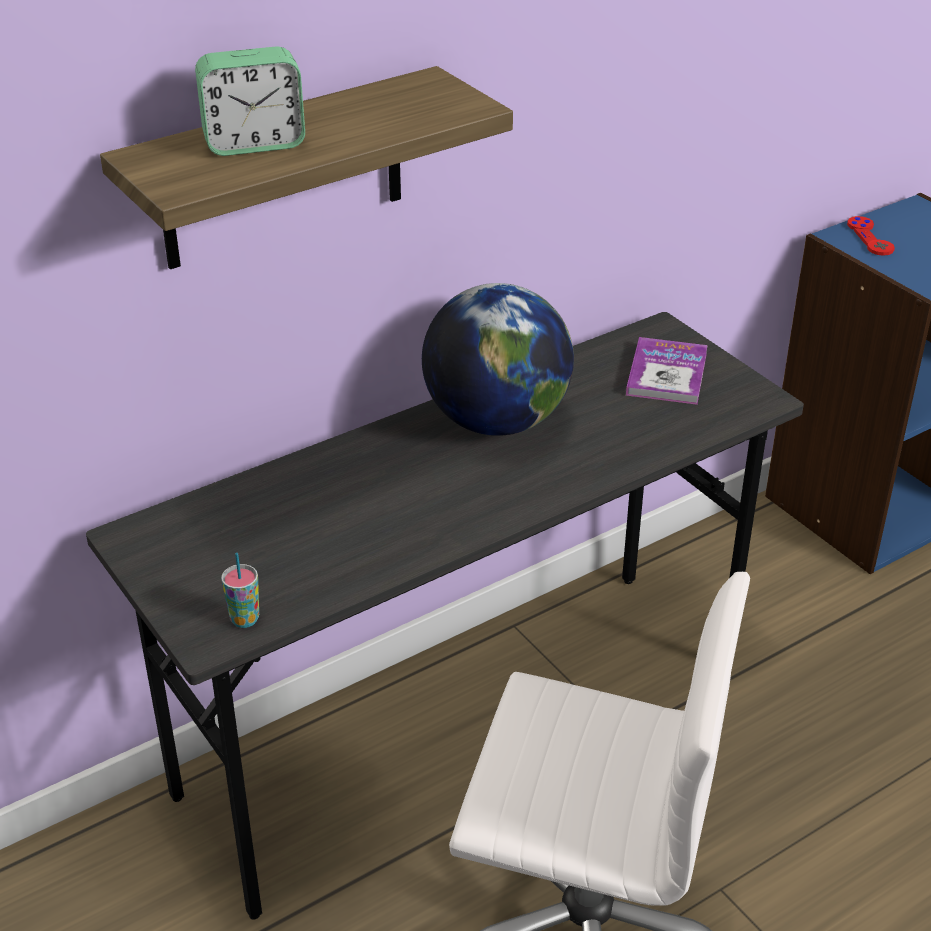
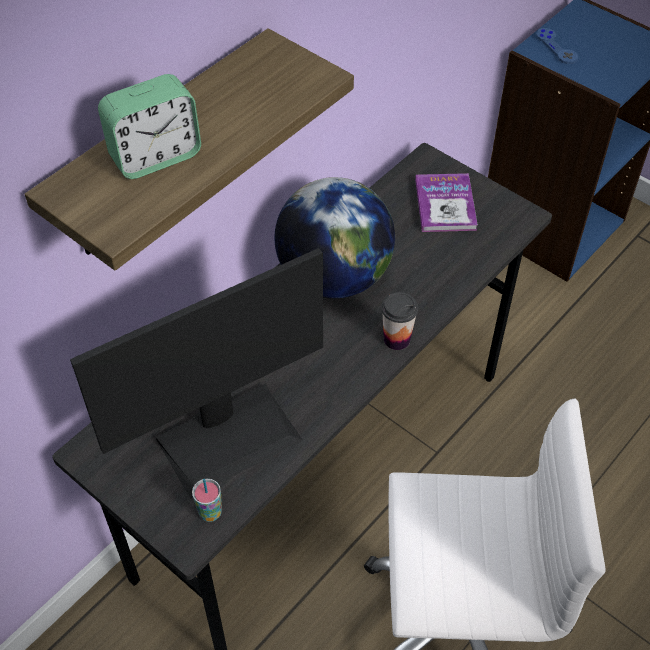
camera: 15 degrees left, 15 degrees up
red game controller [847,216,895,256] -> blue game controller [536,28,578,64]
none -> monitor [70,248,323,498]
none -> cup [381,292,418,350]

